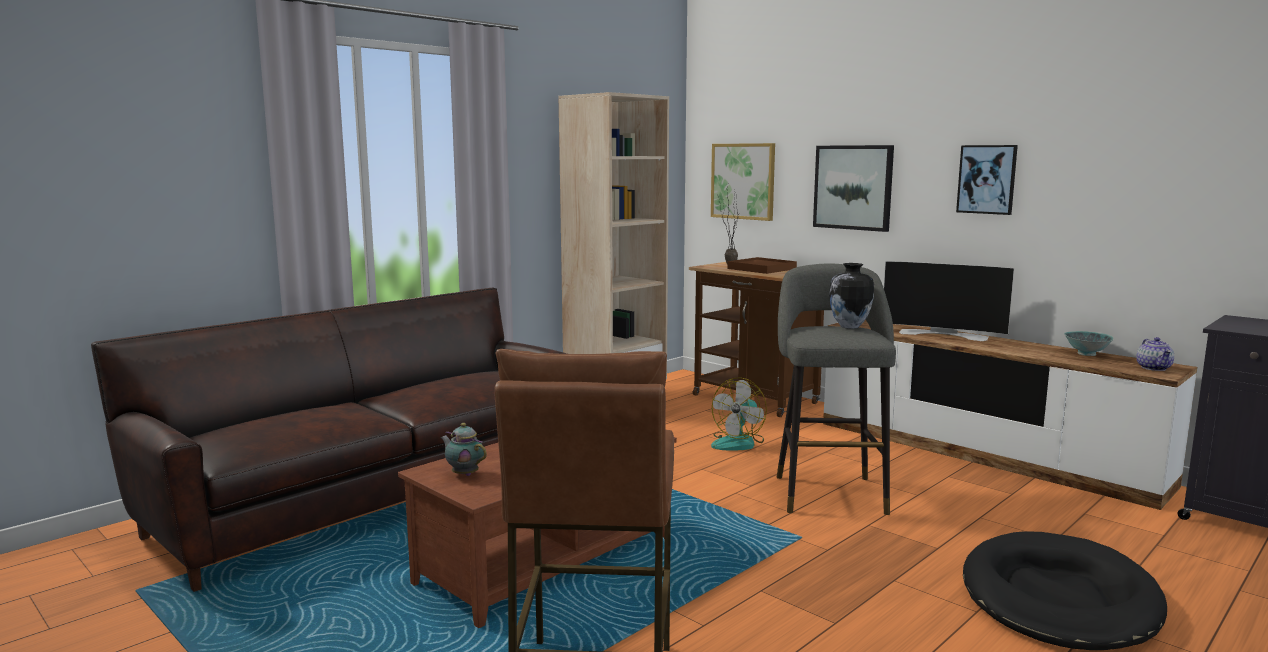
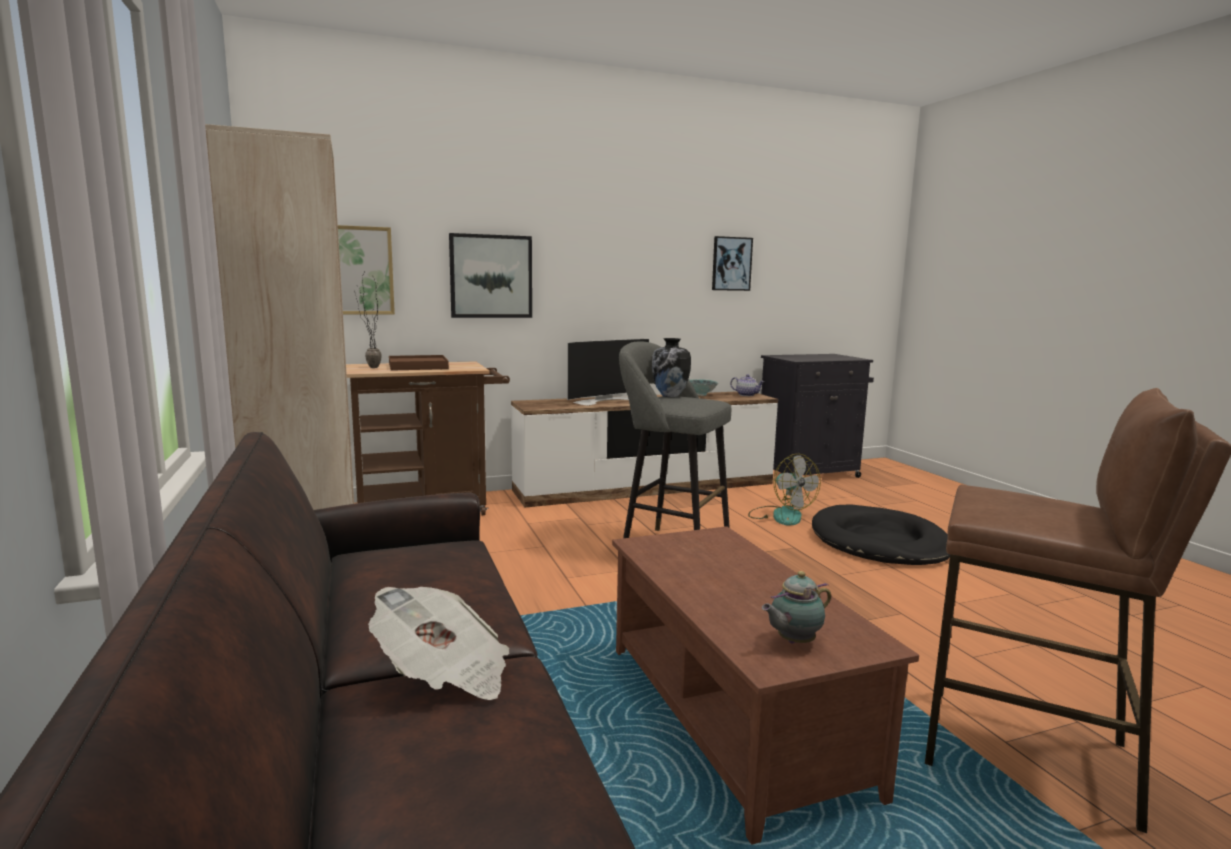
camera: 65 degrees left, 0 degrees up
fan [711,377,767,451] -> fan moved to [748,454,821,526]
picture [956,145,1018,215] -> picture moved to [712,236,753,291]
none -> newspaper [368,587,509,700]

